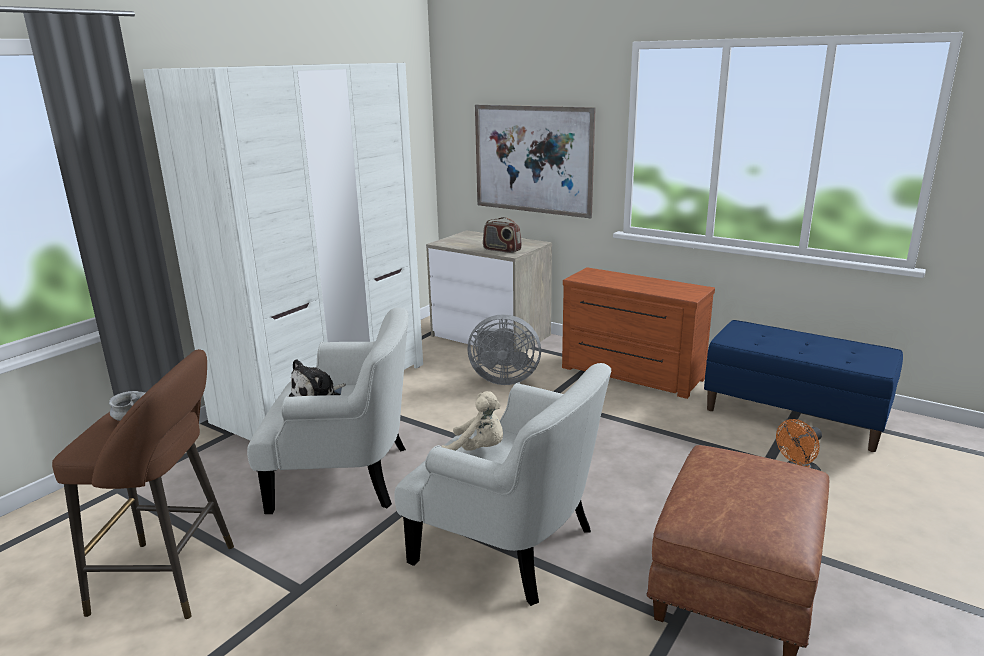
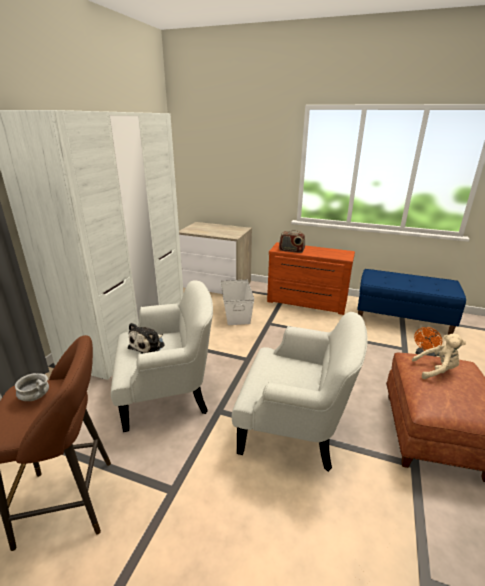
camera: 15 degrees left, 5 degrees up
beige plush toy [441,391,503,451] -> beige plush toy moved to [412,334,466,379]
grey fan [467,314,541,385] -> white storage box [220,280,255,325]
picture [475,105,596,218] -> none
radio [483,217,522,253] -> radio moved to [279,230,305,253]

